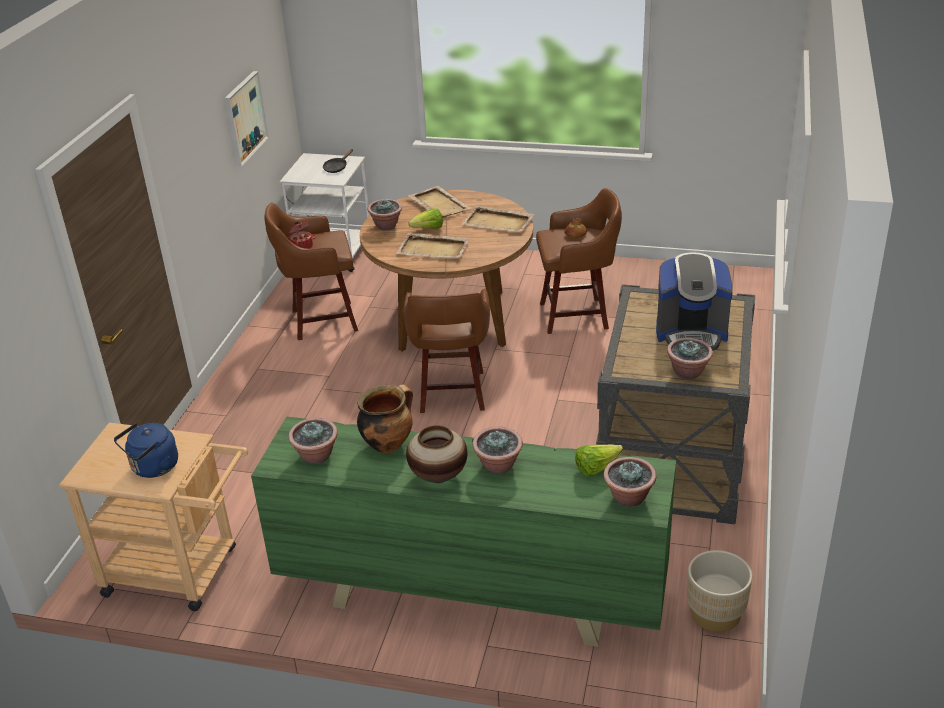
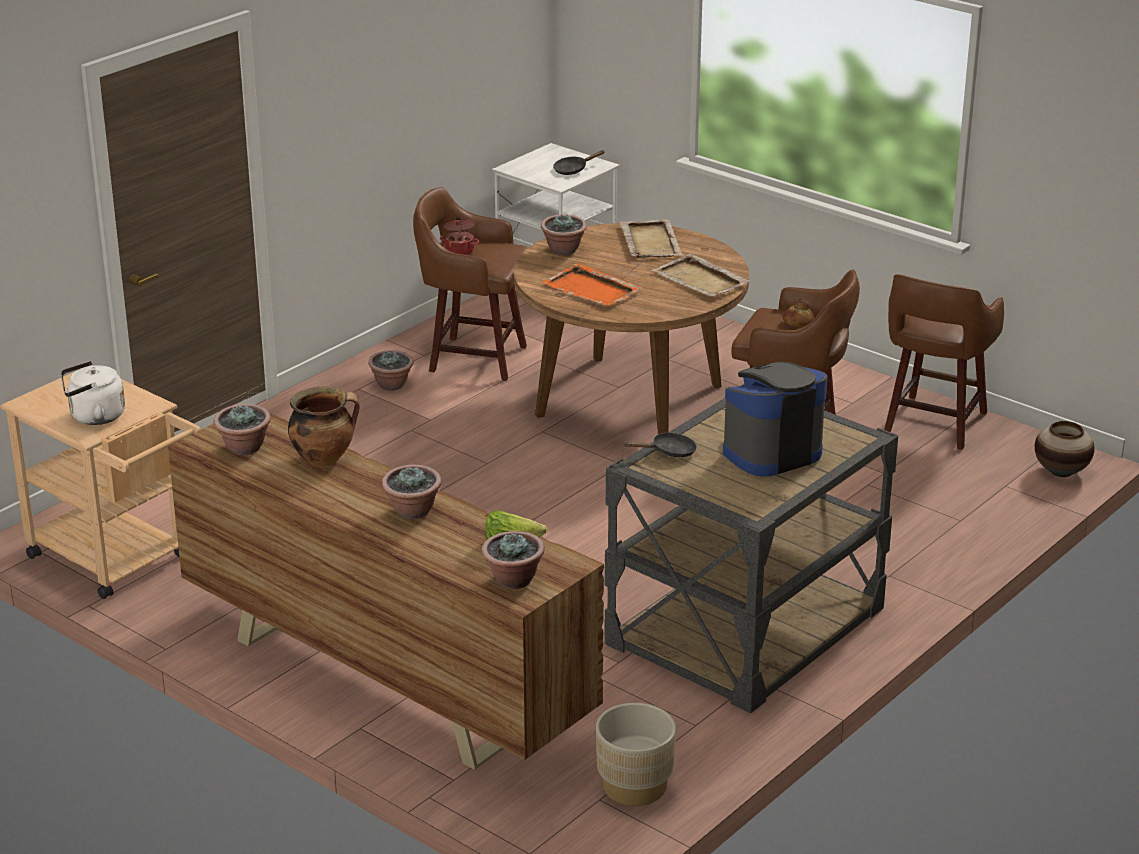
camera: 25 degrees right, 5 degrees down
blue kettle [114,423,178,478] -> white kettle [61,361,125,425]
picture [225,71,269,167] -> none
green cabinet [251,417,676,647] -> brown cabinet [168,413,604,770]
beige tray [396,233,470,258] -> orange tray [541,264,643,306]
brown stool [403,289,490,413] -> brown stool moved to [884,274,1004,450]
vase [406,425,467,483] -> vase moved to [1035,421,1095,477]
lettuce [408,209,443,229] -> none
coffee machine [656,252,732,351] -> coffee machine turned 120 degrees clockwise [723,362,827,476]
potted plant [667,338,713,380] -> potted plant moved to [368,350,414,391]
none -> black frying pan [624,432,697,457]

